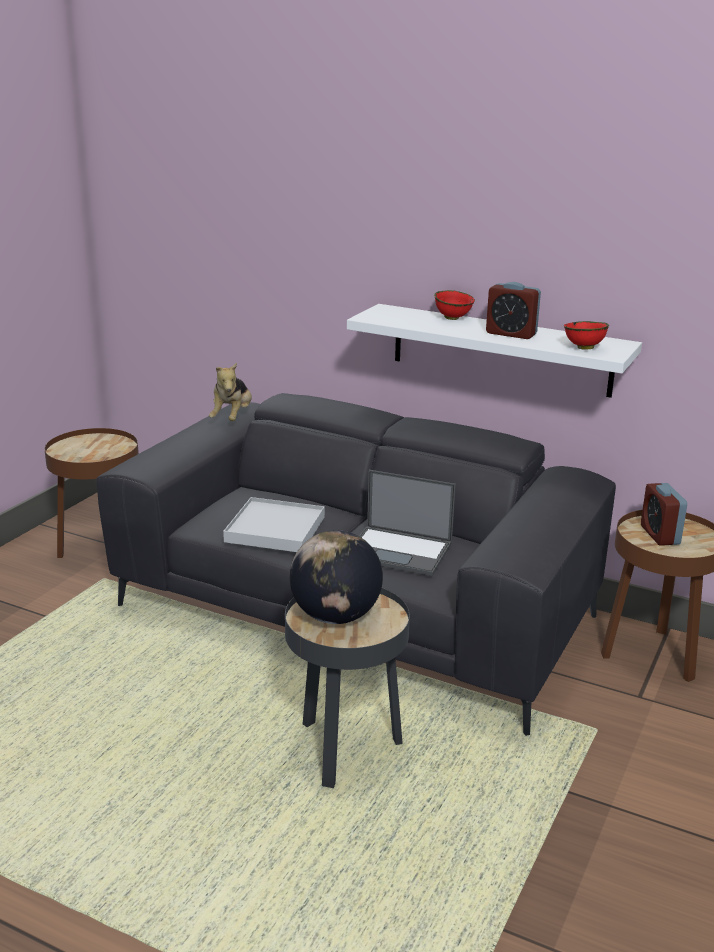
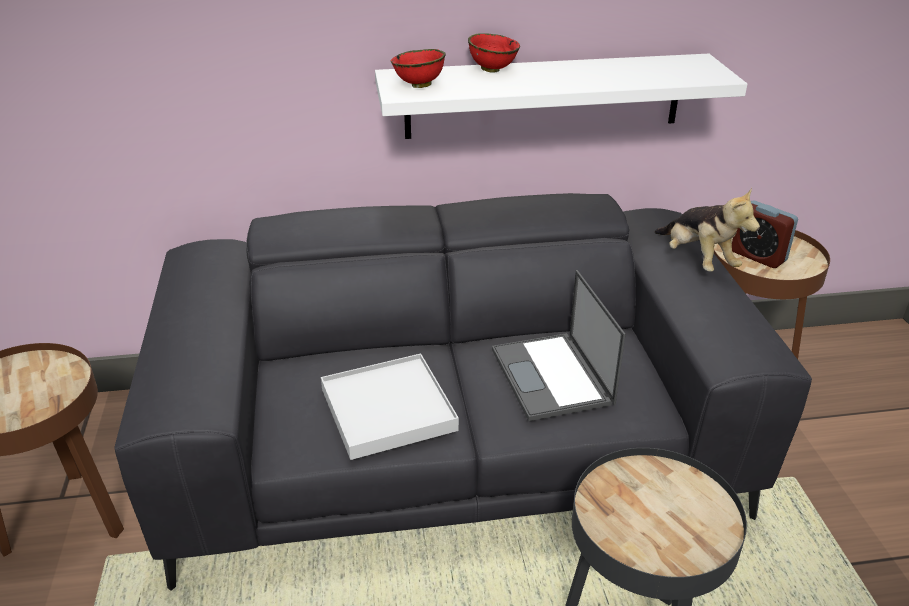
camera: 35 degrees left, 10 degrees up
plush toy [209,363,252,421] -> plush toy moved to [654,188,760,272]
globe [290,530,383,624] -> none
laptop [359,470,456,576] -> laptop turned 90 degrees clockwise [492,270,626,421]
alarm clock [486,282,541,339] -> none
red bowl [564,321,609,350] -> red bowl moved to [390,49,446,88]

